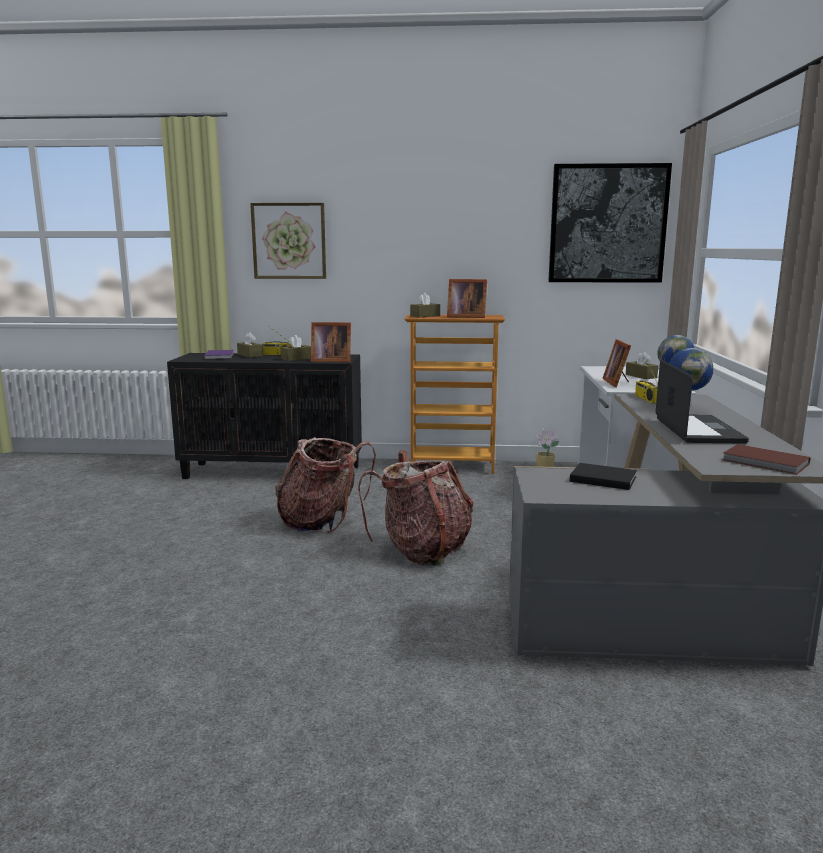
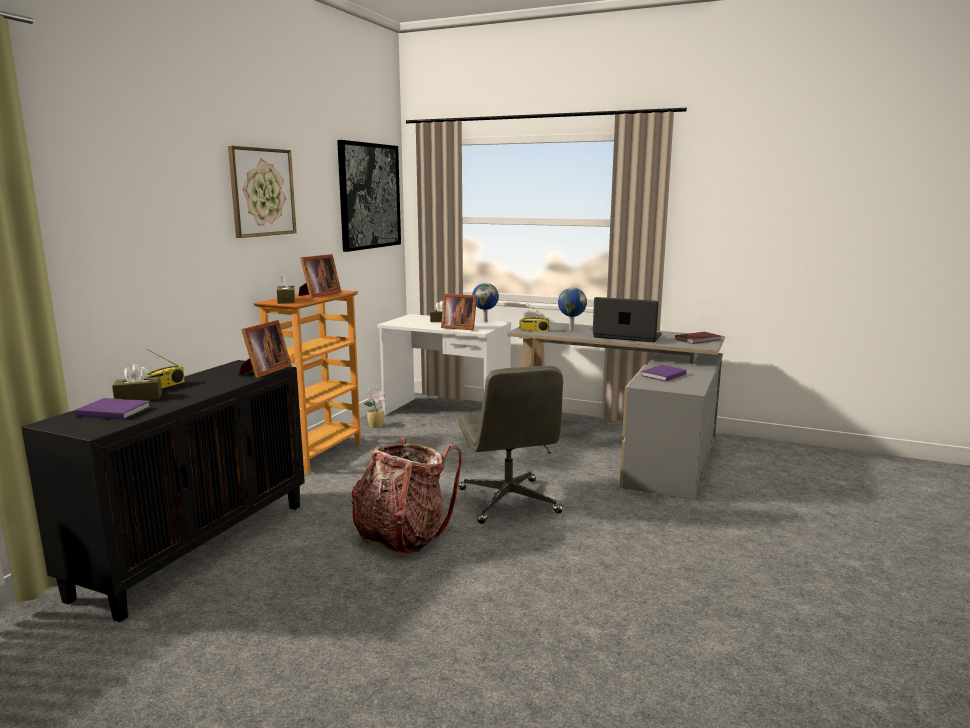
camera: 70 degrees left, 0 degrees up
picture [250,203,326,279] -> picture moved to [228,146,297,238]
brown tissue box [281,335,311,361] -> none
backpack [358,450,474,565] -> grey office chair [458,366,563,524]
black book [570,463,637,490] -> purple book [641,365,686,381]

